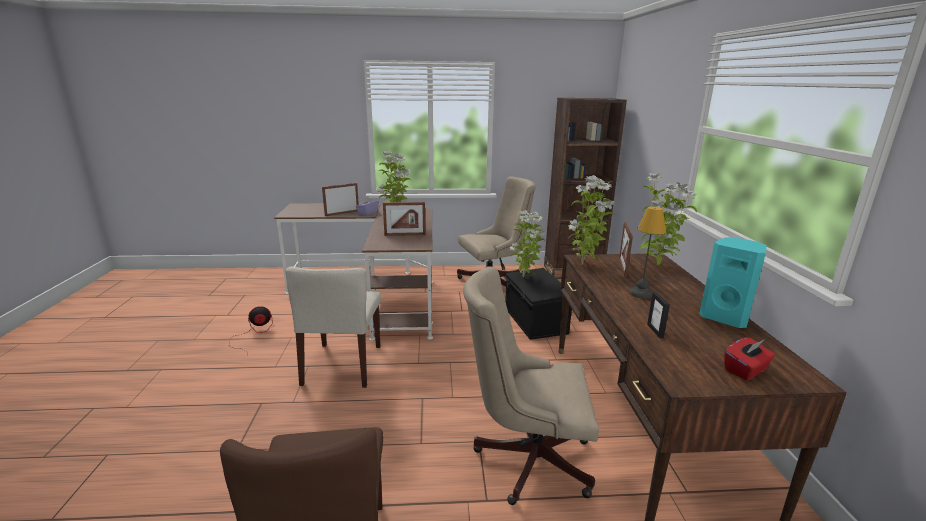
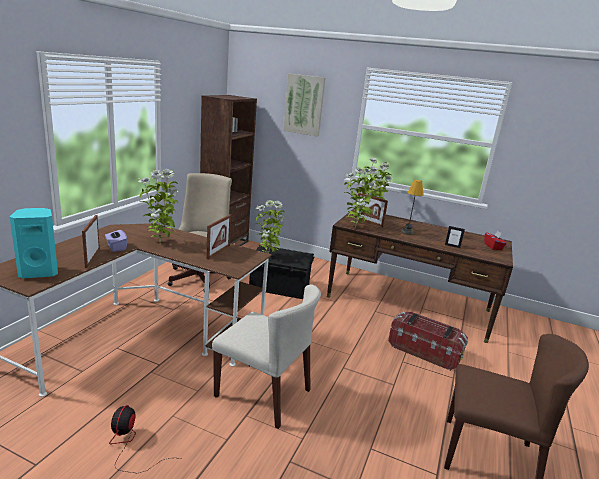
camera: 65 degrees left, 0 degrees up
beige office chair [463,266,599,505] -> storage box [388,312,468,371]
turquoise speaker [699,237,767,328] -> turquoise speaker moved to [10,208,58,279]
none -> picture [283,73,325,136]

